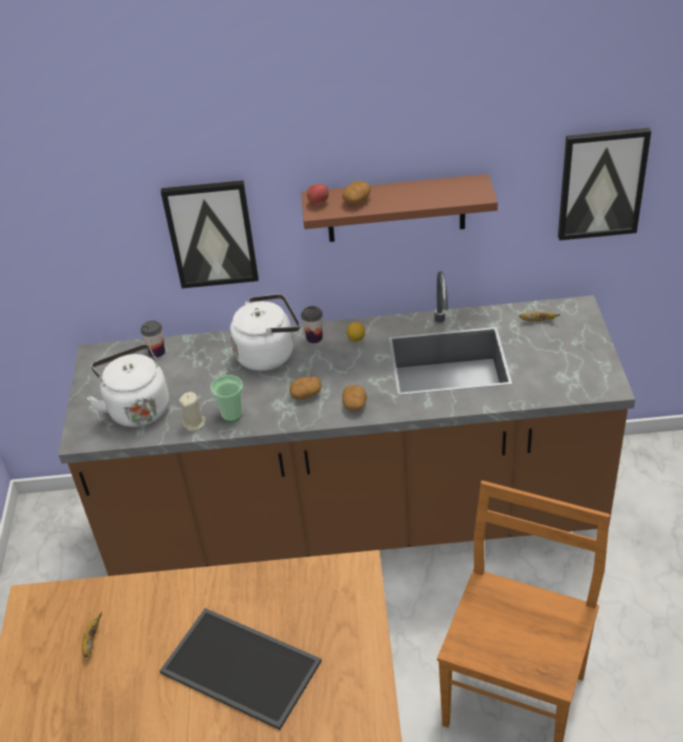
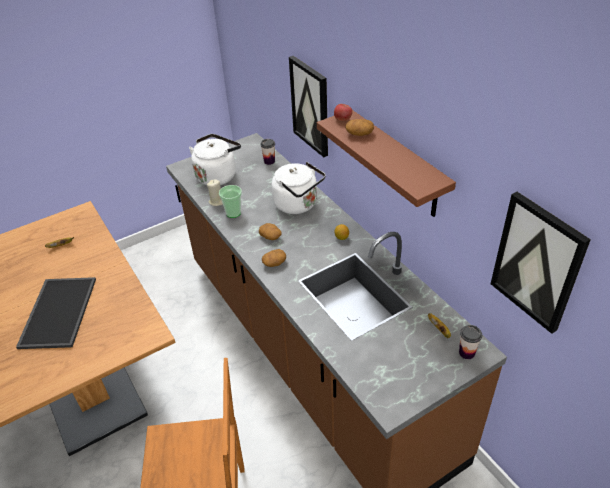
camera: 60 degrees right, 0 degrees up
cup [301,306,323,343] -> cup moved to [459,325,482,359]

